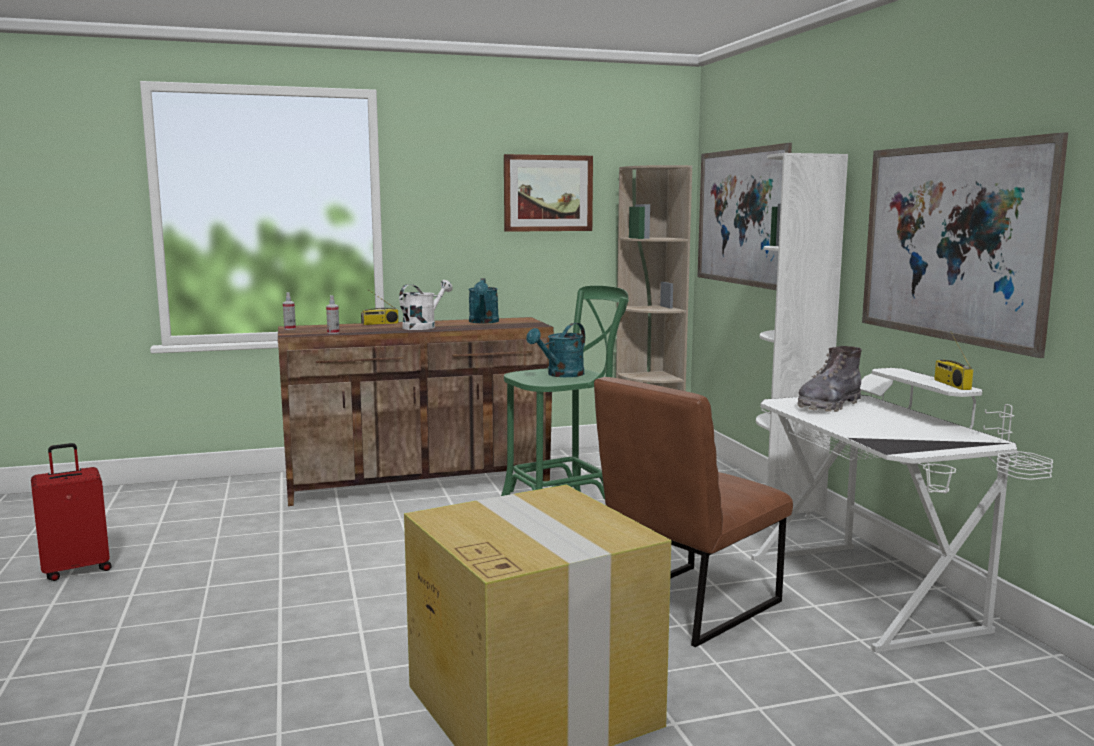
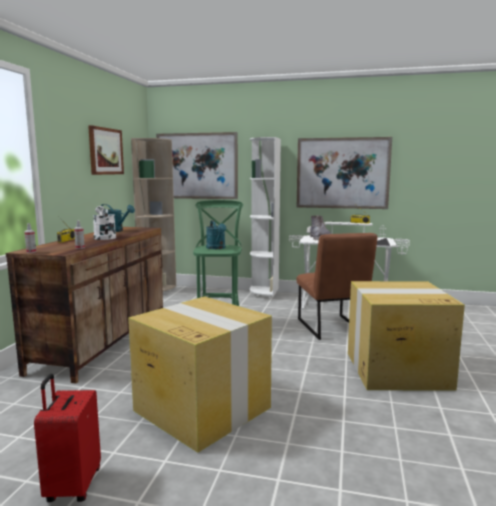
camera: 60 degrees left, 0 degrees up
none -> cardboard box [128,296,272,453]

